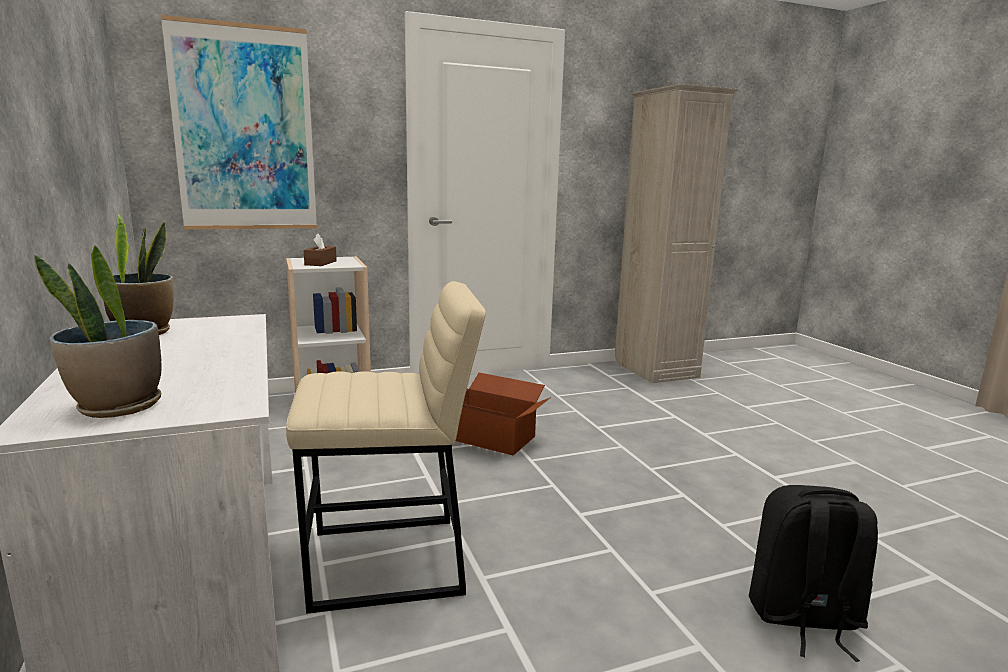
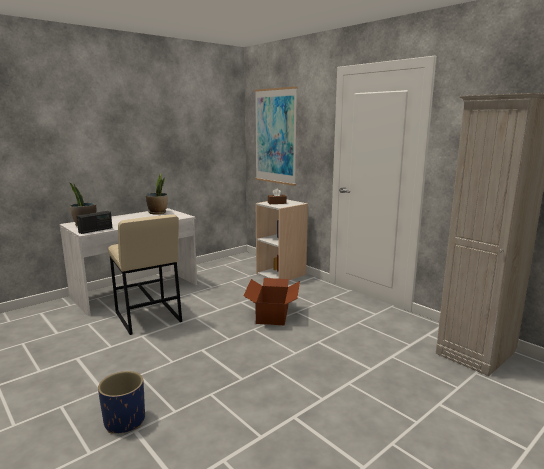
camera: 70 degrees right, 0 degrees up
black backpack [749,485,878,662] -> blue planter [98,371,145,434]
none -> radio [76,211,112,234]

